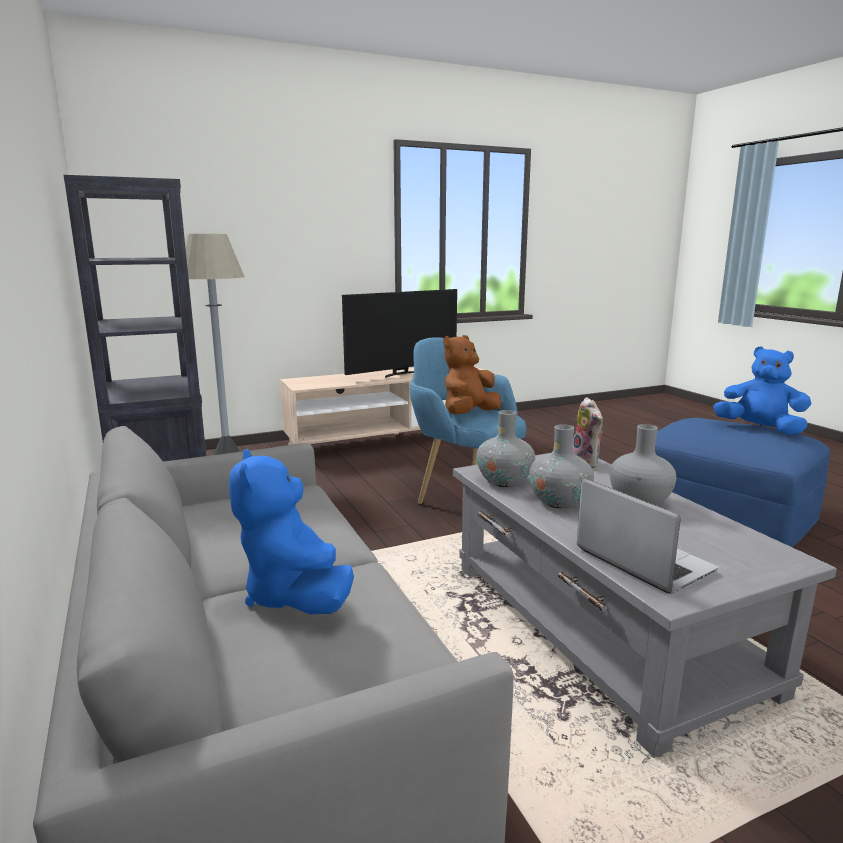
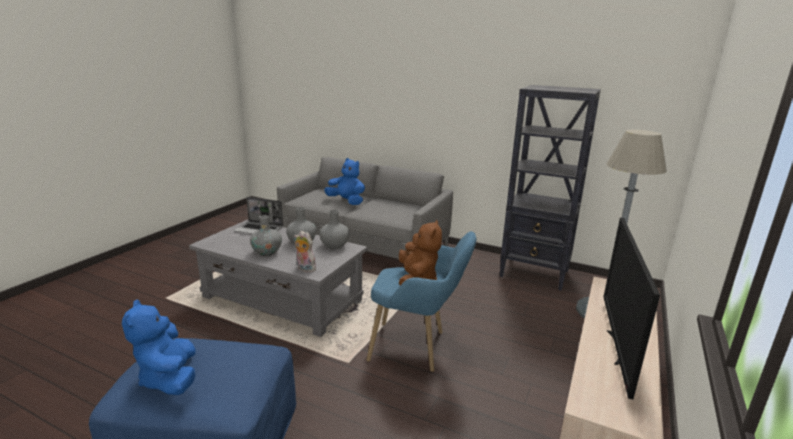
camera: 140 degrees right, 5 degrees up
blue plush toy [713,346,811,435] -> blue plush toy turned 75 degrees clockwise [122,300,196,395]

